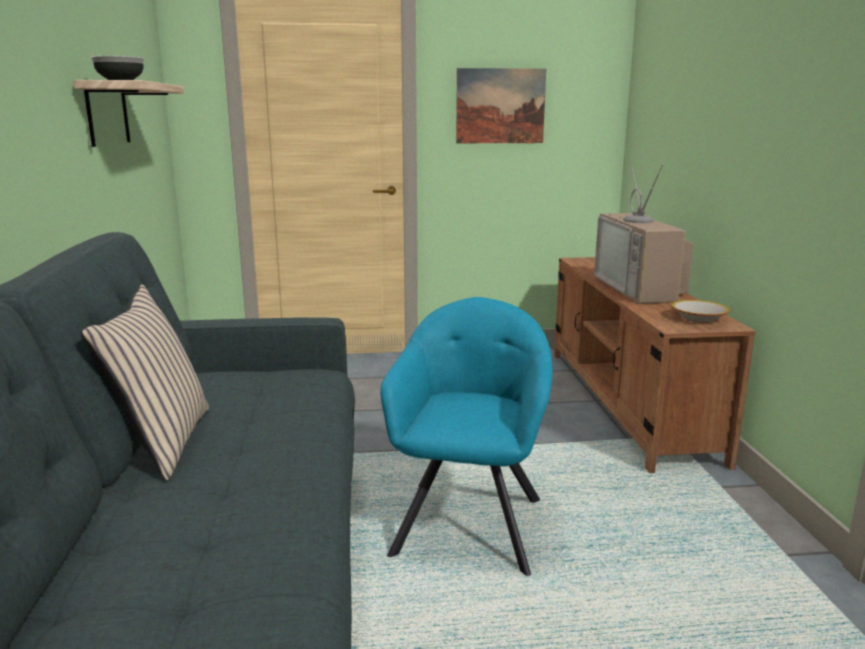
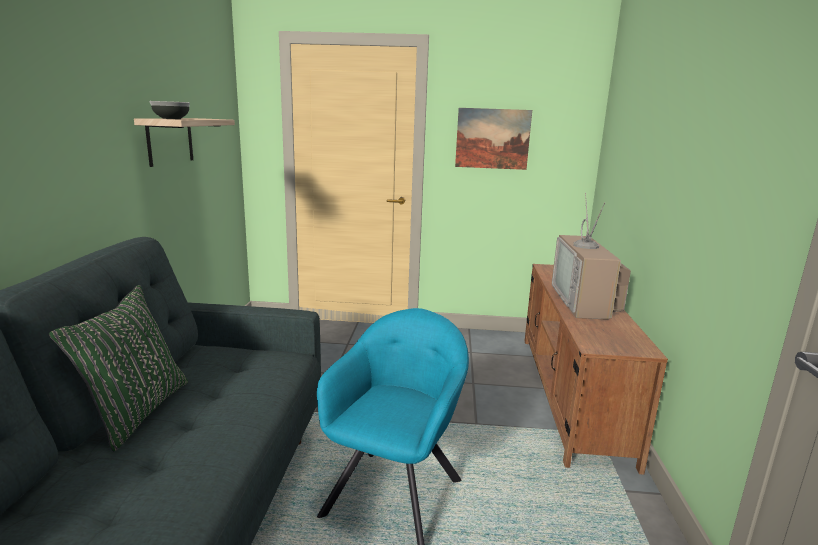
camera: 10 degrees right, 0 degrees up
beige pillow [81,284,209,481] -> green pillow [49,285,188,451]
bowl [671,300,730,323] -> none

